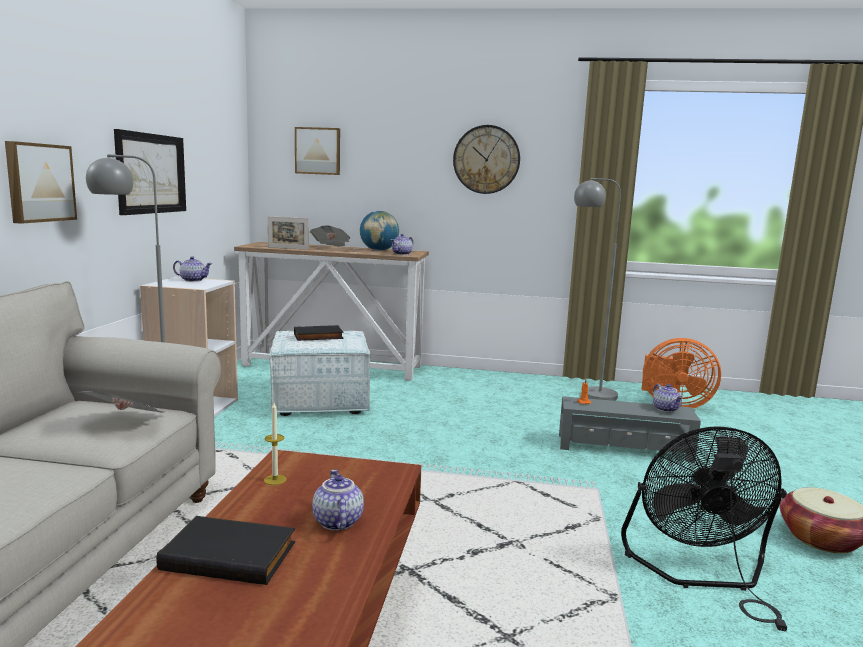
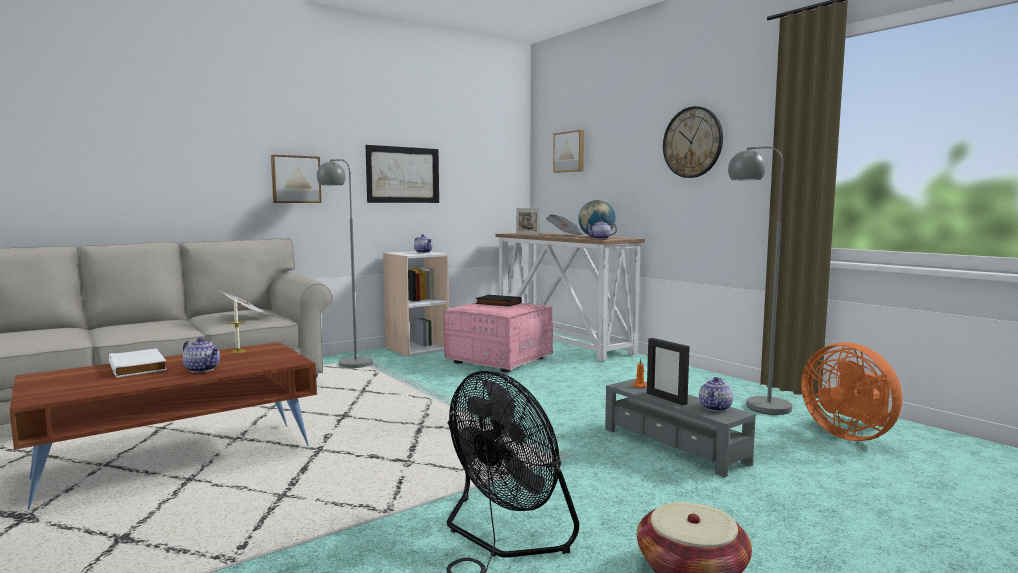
camera: 45 degrees right, 5 degrees down
black book [156,516,295,585] -> white book [109,348,167,378]
white ottoman [269,331,370,416] -> pink ottoman [443,303,553,372]
teapot [312,470,364,531] -> teapot turned 90 degrees clockwise [183,337,220,373]
none -> picture frame [647,338,690,405]

